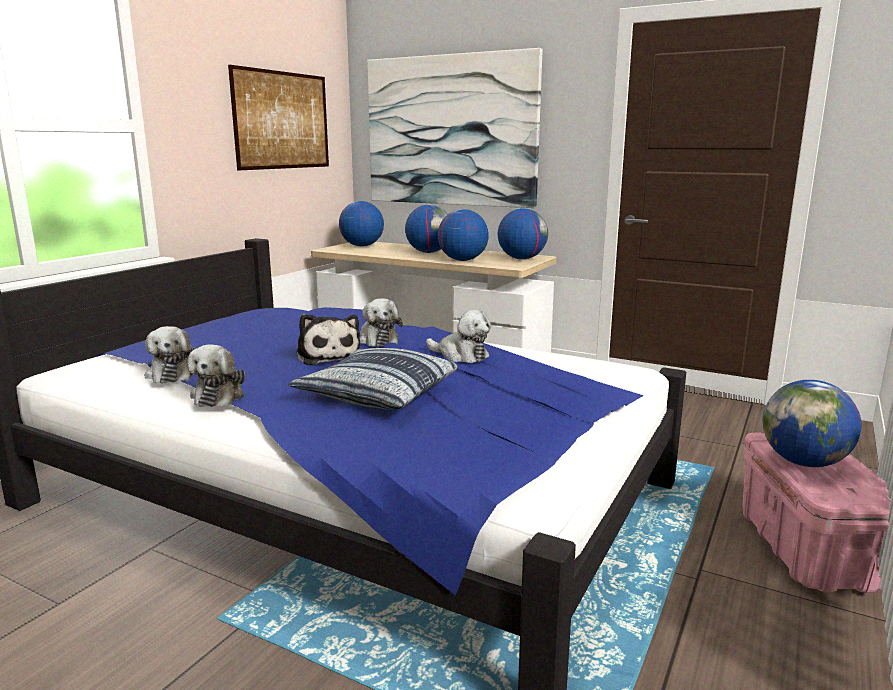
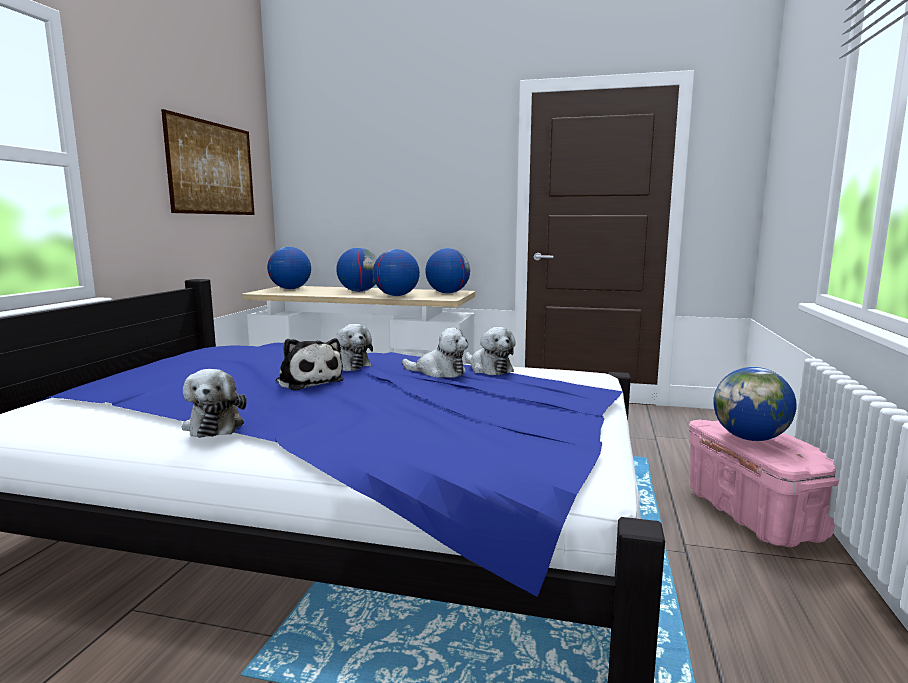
camera: 15 degrees left, 5 degrees down
plush toy [145,326,197,384] -> plush toy moved to [465,327,516,375]
pillow [288,348,458,409] -> none
picture [367,48,543,208] -> none

